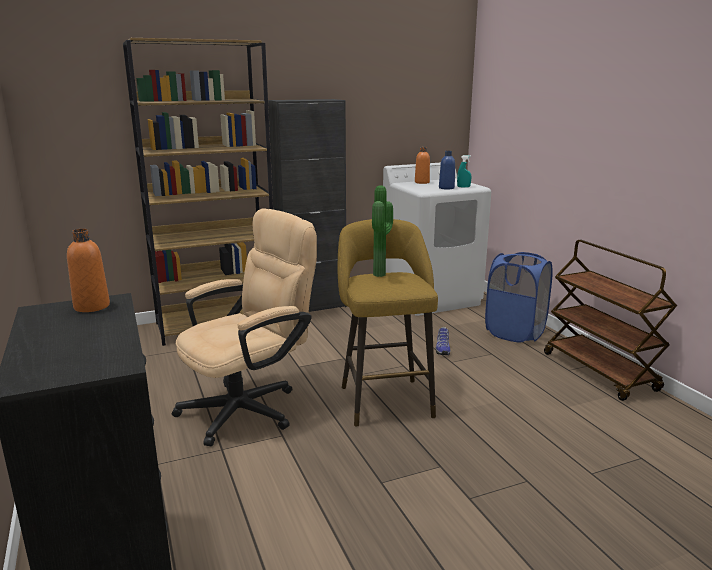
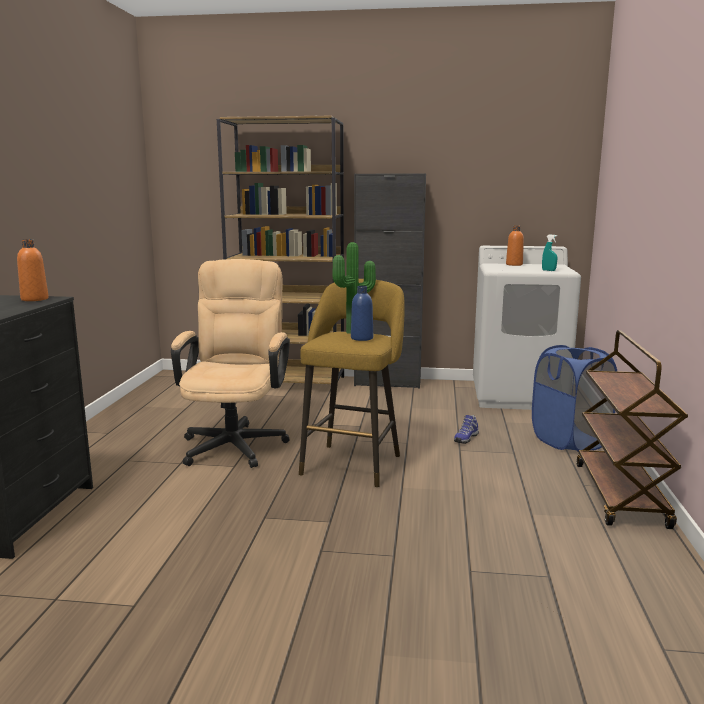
camera: 30 degrees right, 5 degrees down
beige office chair [172,208,317,446] -> beige office chair turned 75 degrees counterclockwise [171,259,290,468]
blue bottle [439,151,455,190] -> blue bottle moved to [351,286,373,341]

